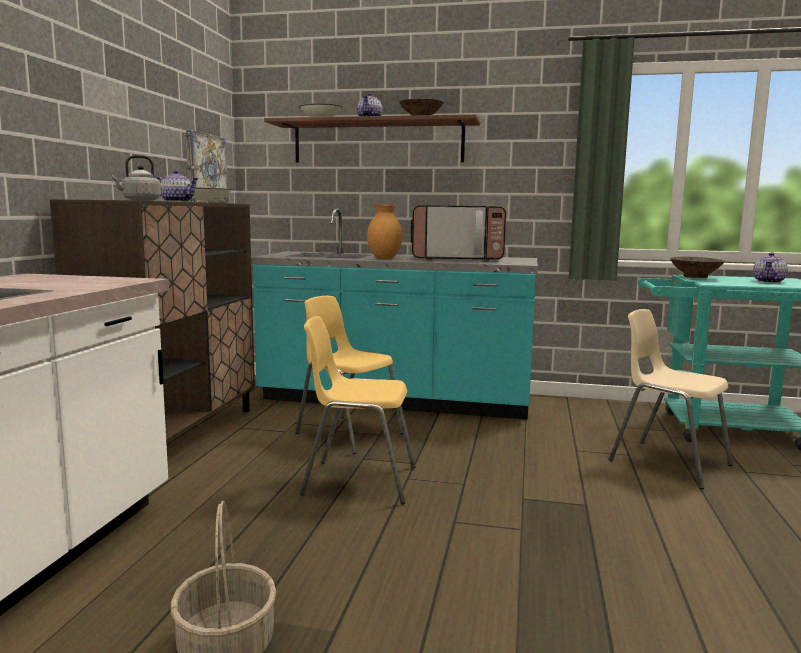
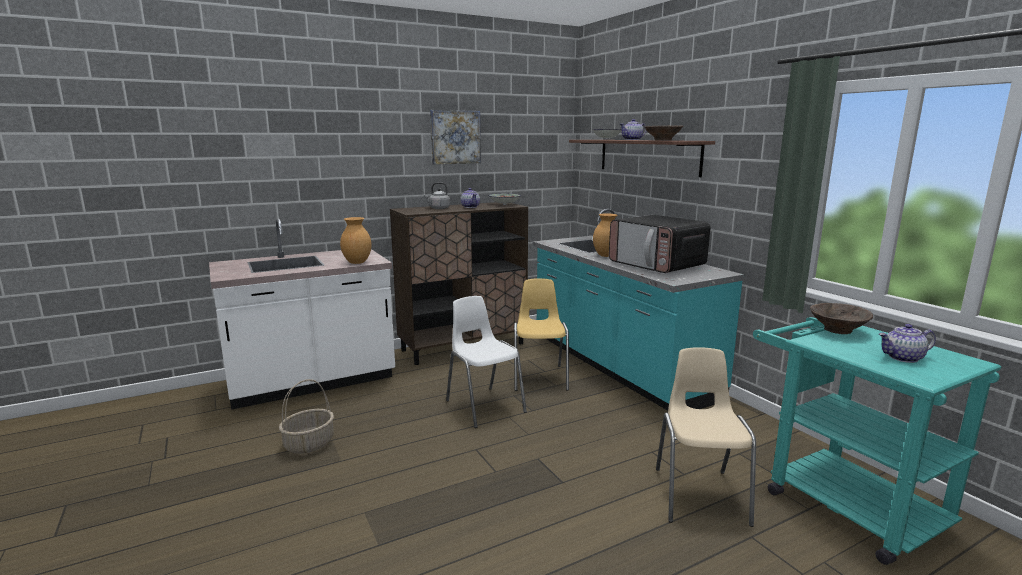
camera: 50 degrees right, 5 degrees up
picture [186,130,228,203] -> picture moved to [430,110,481,164]
yellow chair [300,316,416,504] -> white chair [446,296,527,428]
none -> brown vase [340,217,372,264]

